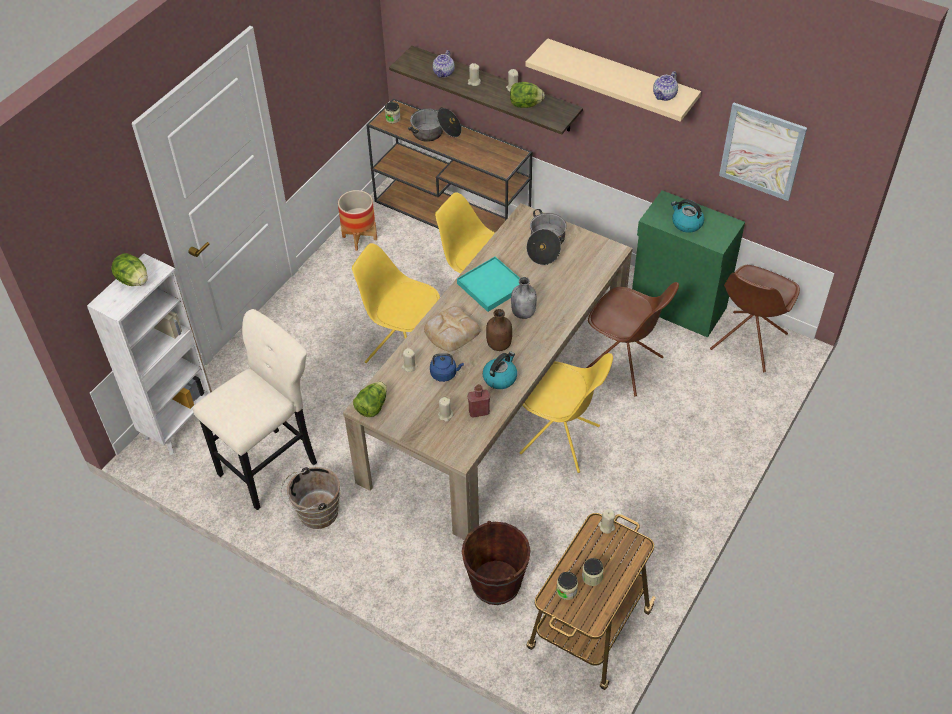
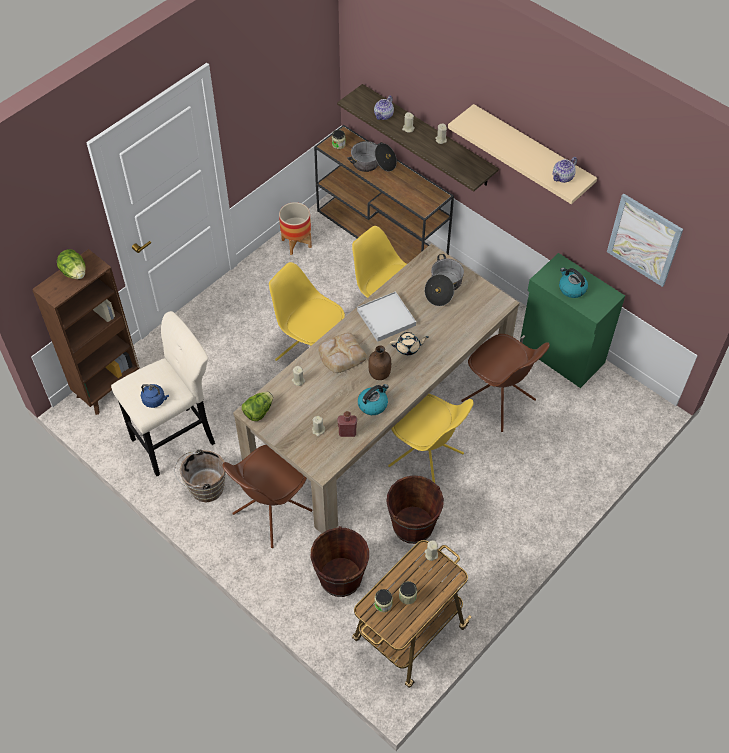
camera: 10 degrees right, 5 degrees up
white bookcase [87,254,212,455] -> brown bookcase [32,249,140,415]
blue kettle [430,353,464,382] -> blue kettle moved to [141,384,169,408]
turquoise tray [457,257,520,312] -> white tray [357,291,416,342]
lettuce [510,82,545,108] -> none
grey bottle [511,277,537,319] -> beige teapot [390,332,429,355]
brown chair [710,265,800,372] -> brown chair moved to [223,445,312,548]
none -> brown bucket [386,475,444,544]

